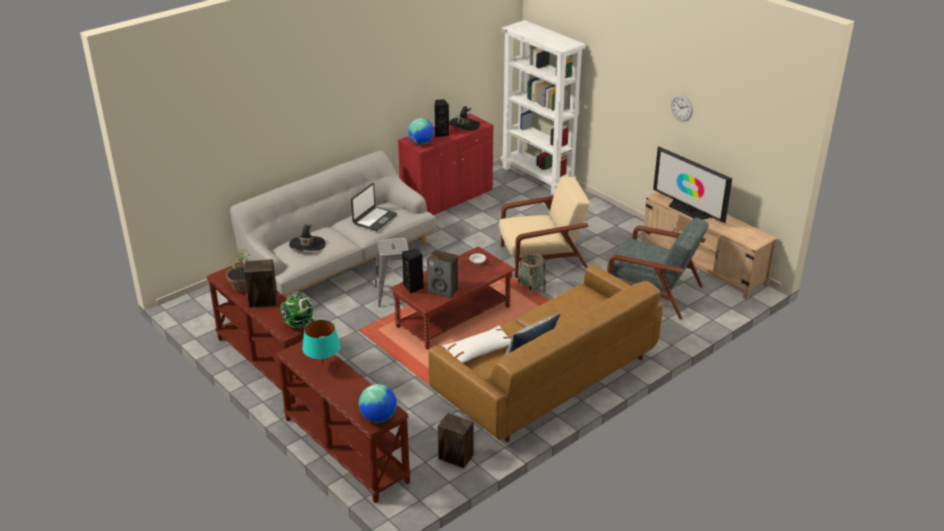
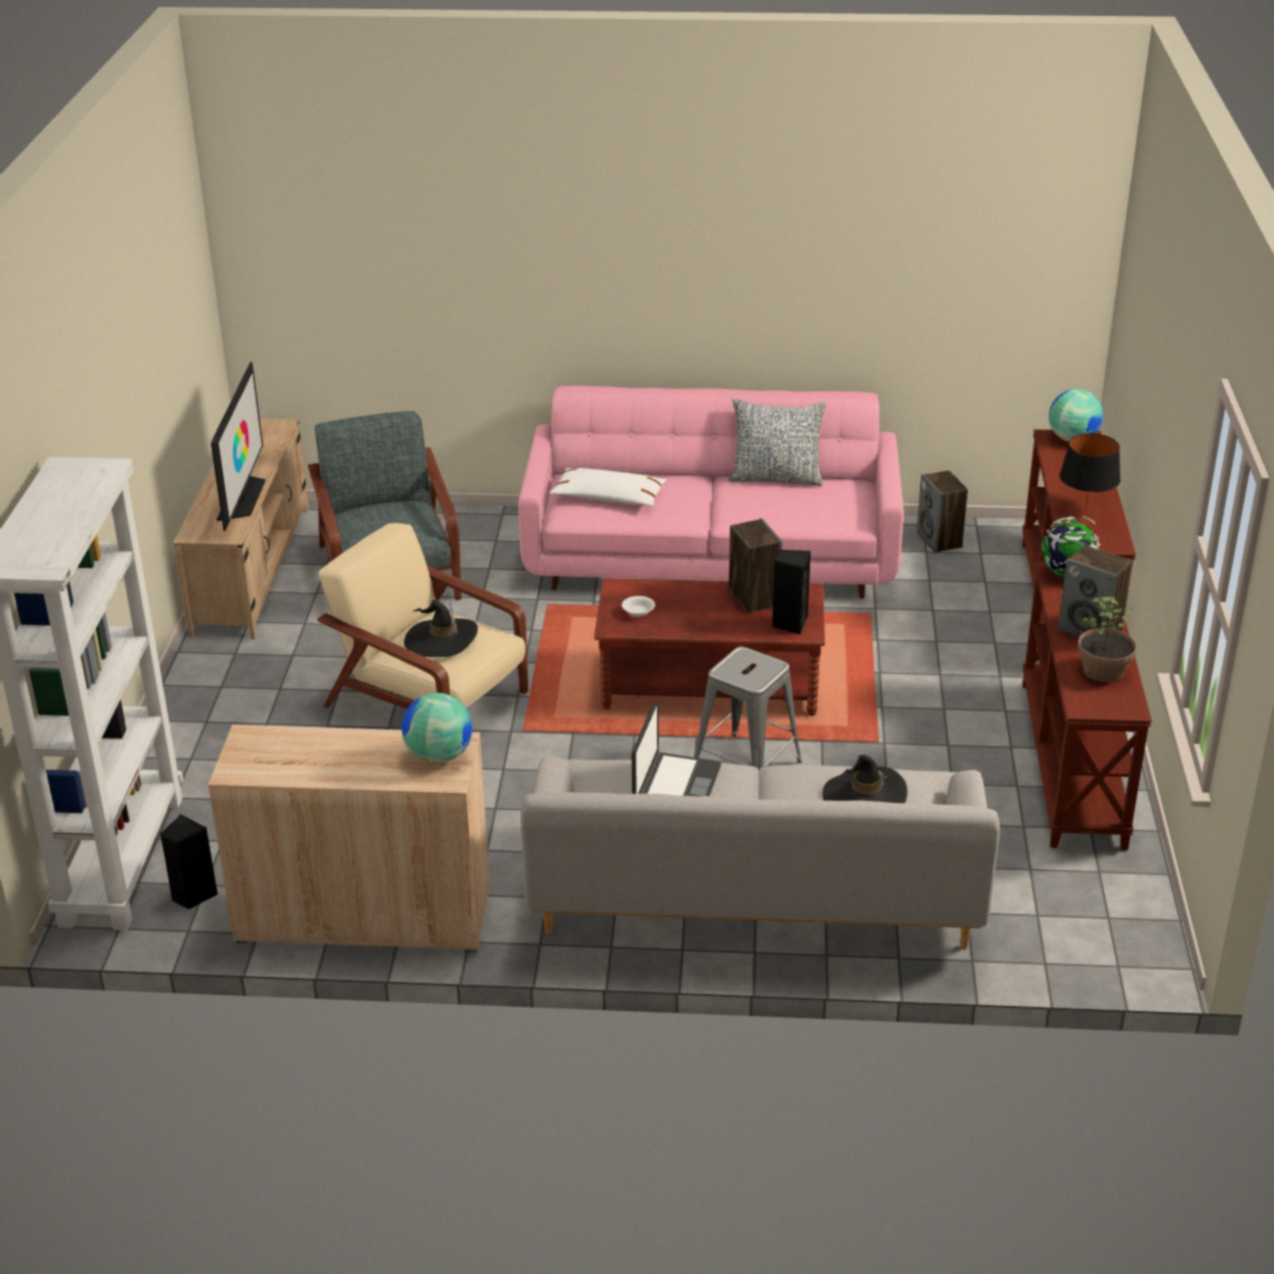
camera: 135 degrees left, 0 degrees up
turquoise table lamp [303,320,340,367] -> black table lamp [1059,433,1121,512]
laptop [351,183,398,231] -> laptop turned 120 degrees clockwise [632,701,721,796]
red cabinet [398,113,493,215] -> beige cabinet [208,725,490,952]
brown sofa [428,264,663,442] -> pink sofa [518,386,904,599]
black speaker [434,99,449,137] -> black speaker moved to [160,814,218,910]
white pillow [442,326,511,363] -> white pillow moved to [549,468,667,506]
black hat [449,106,480,131] -> black hat moved to [404,599,478,657]
basket [517,253,546,298] -> none
wall clock [671,95,693,122] -> none

